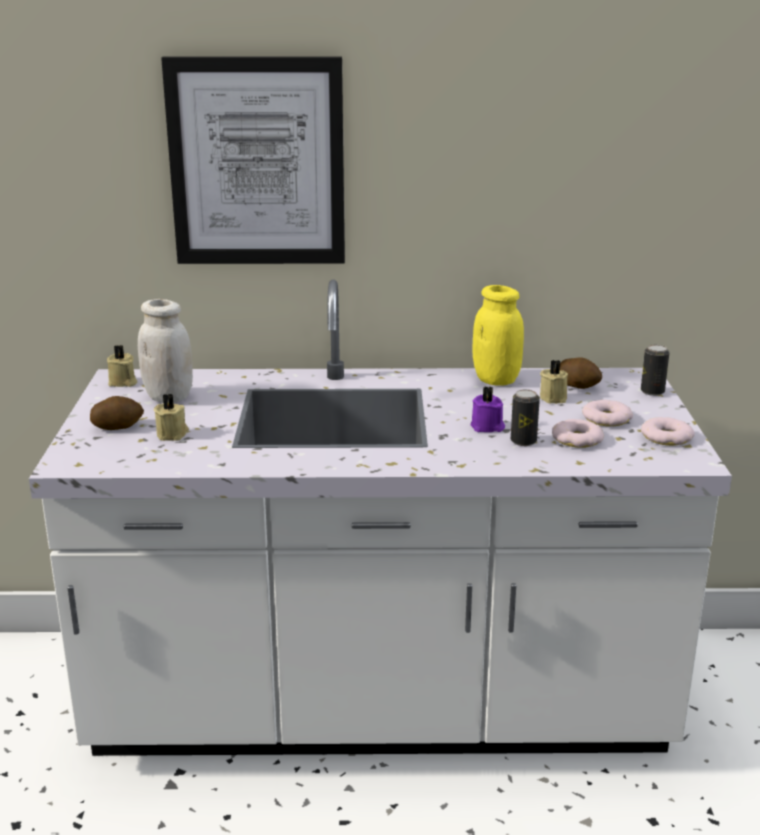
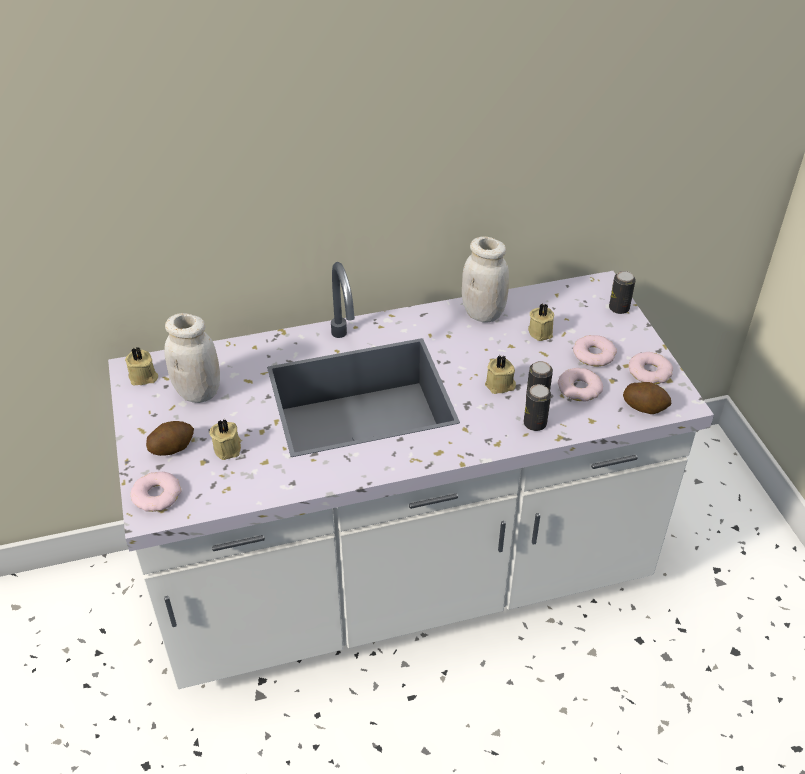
camera: 15 degrees left, 20 degrees up
picture [161,56,345,264] -> none
purple candle [471,387,505,432] -> beige candle [485,355,516,394]
yellow jar [472,285,524,385] -> white jar [462,236,509,323]
potato [560,357,602,389] -> potato moved to [623,382,671,414]
none -> donut [131,472,182,512]
none -> can [524,384,551,431]

